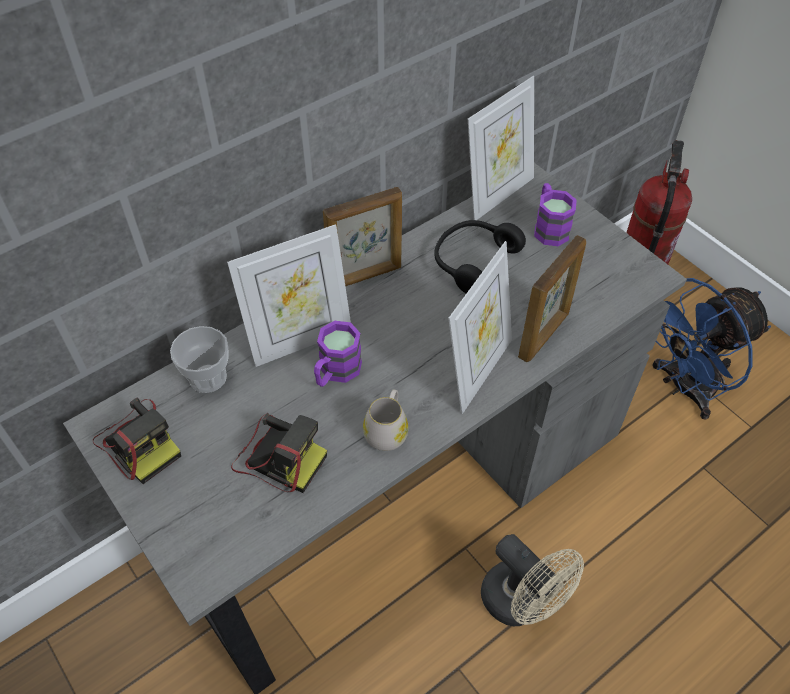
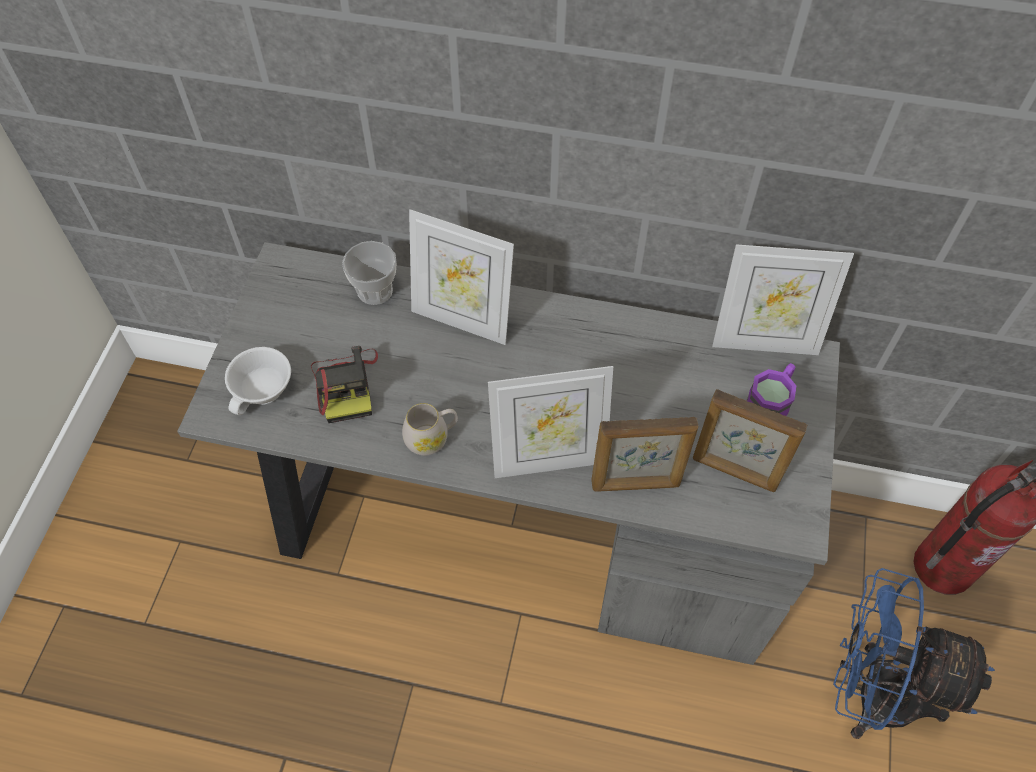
camera: 50 degrees right, 5 degrees up
camera [93,398,181,484] -> none
purple mug [314,321,362,387] -> none
picture frame [323,187,402,287] -> picture frame moved to [693,389,808,492]
black headphones [434,220,526,293] -> none
beige fan [481,534,584,626] -> none
none -> white cup [225,347,291,415]

